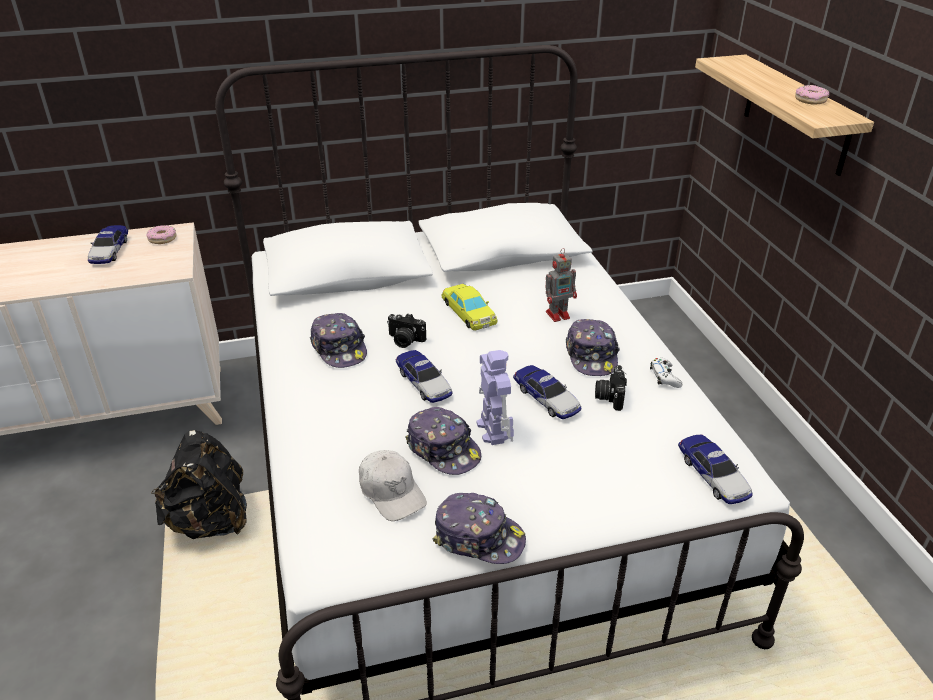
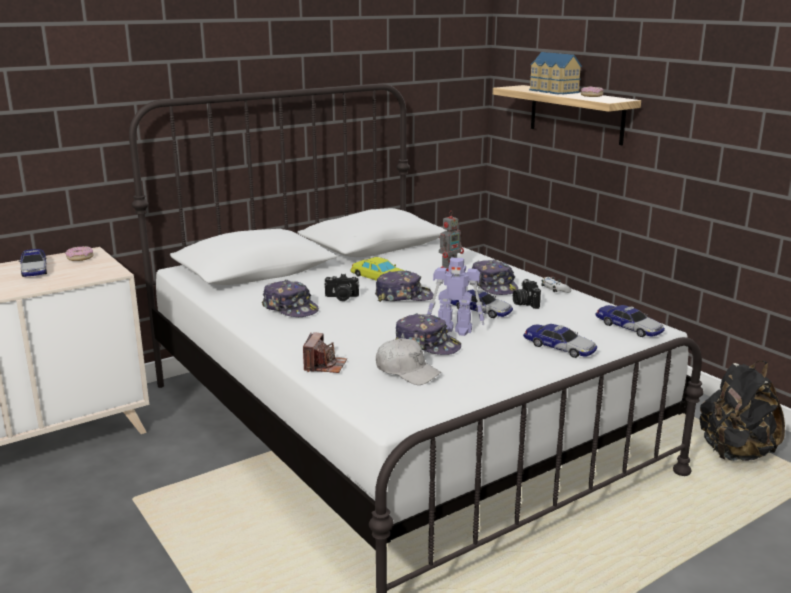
camera: 20 degrees left, 15 degrees down
black backpack [151,430,247,539] -> black backpack moved to [699,360,785,461]
toy car [396,350,453,403] -> toy car moved to [523,324,597,358]
cap [433,493,526,564] -> cap moved to [375,270,434,302]
toy robot [476,350,514,445] -> toy robot turned 135 degrees clockwise [427,258,485,336]
none -> camera [303,332,347,373]
none -> toy house [529,52,582,94]

